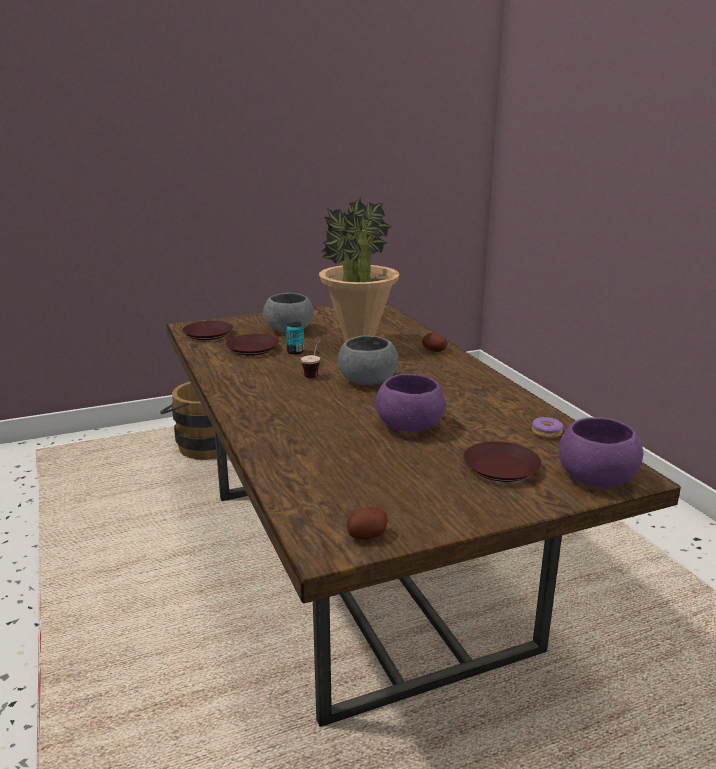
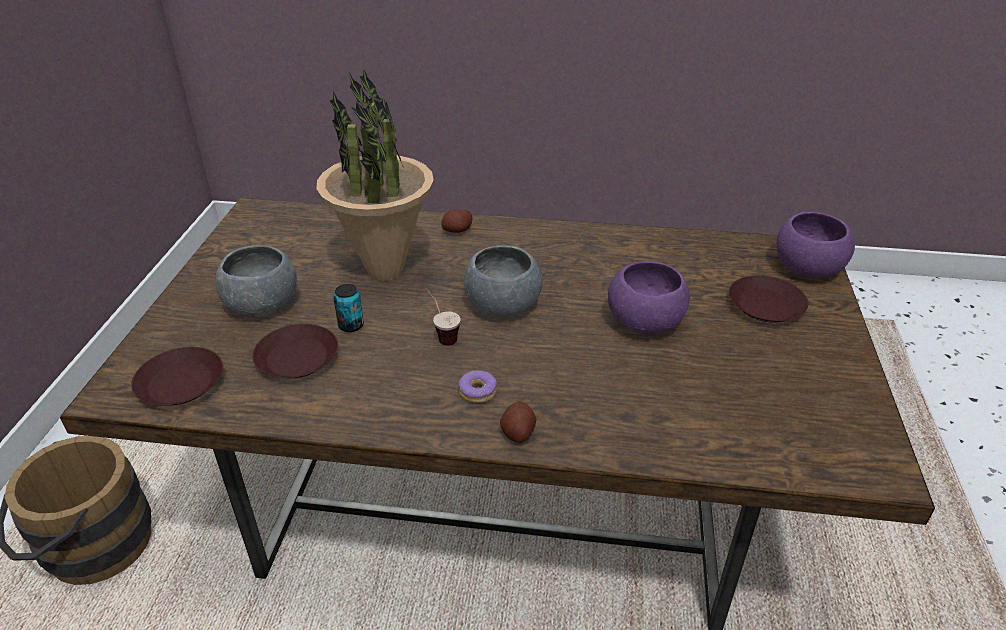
camera: 60 degrees left, 15 degrees up
potato [347,507,388,540] -> potato moved to [500,401,536,443]
donut [532,417,564,438] -> donut moved to [459,370,497,403]

